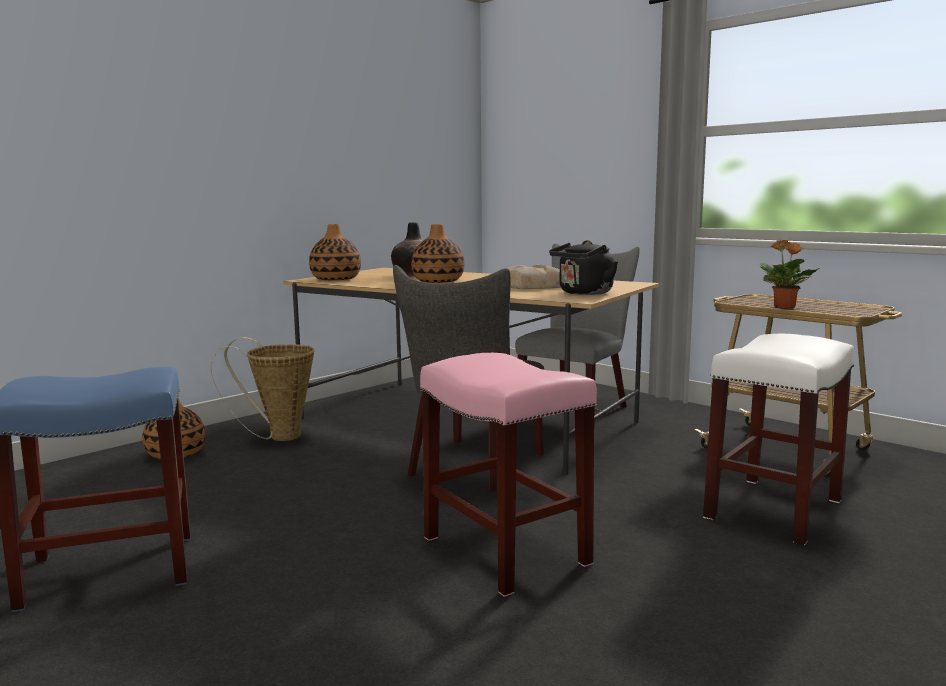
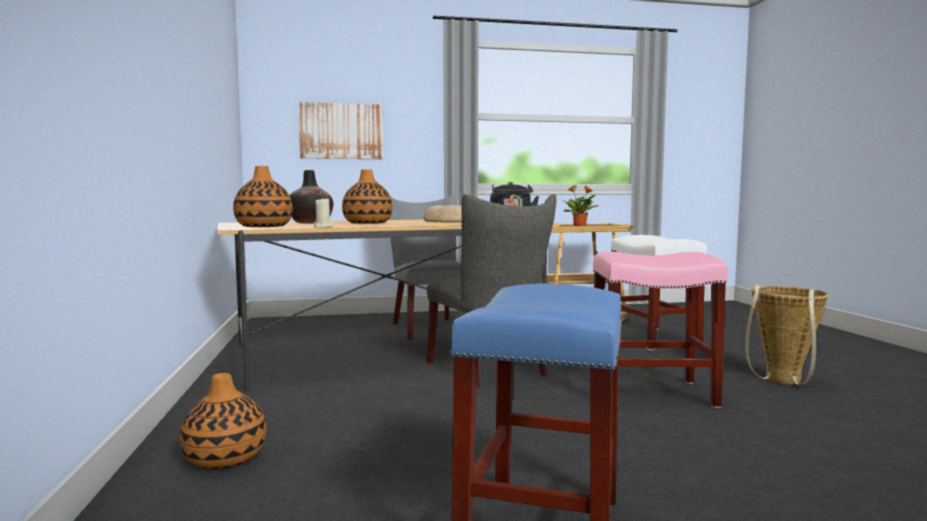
camera: 55 degrees left, 5 degrees down
basket [210,337,314,441] -> basket moved to [745,284,828,385]
none -> picture [298,102,383,159]
none -> beige candle [314,197,333,227]

